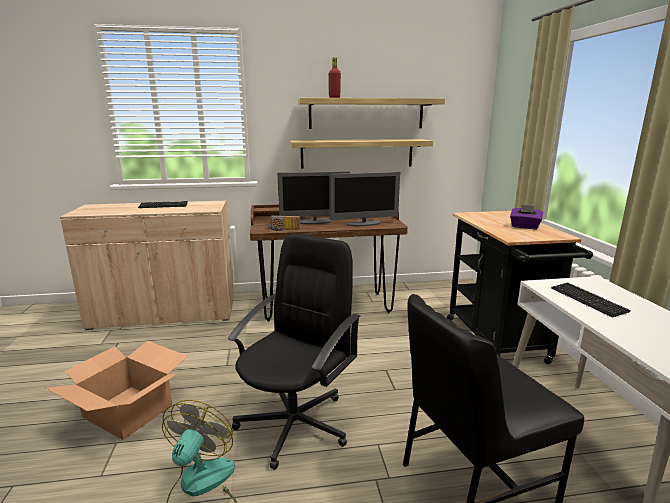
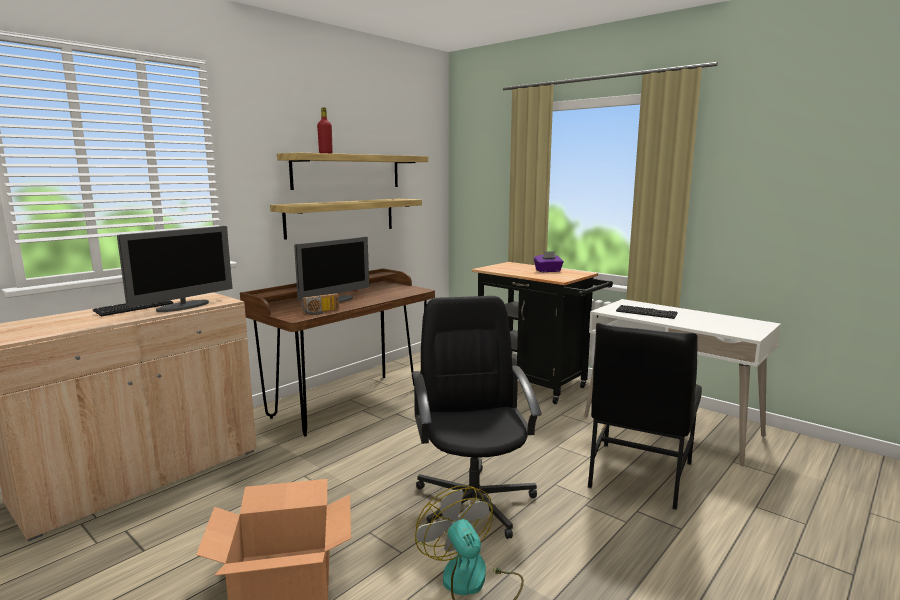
camera: 40 degrees left, 5 degrees down
monitor [329,172,400,226] -> monitor moved to [117,226,232,312]

